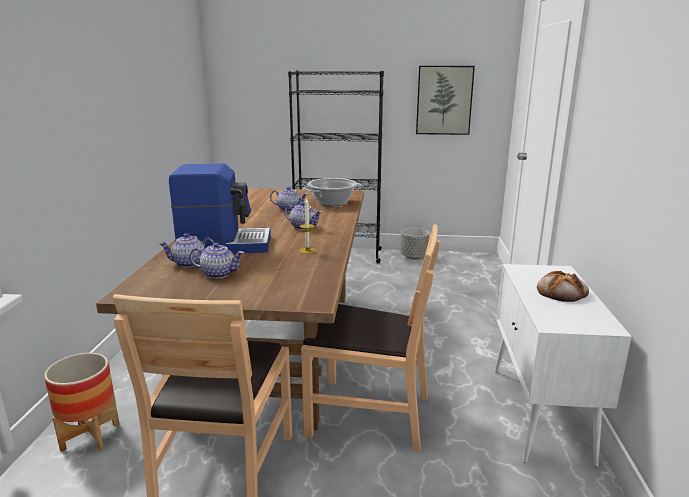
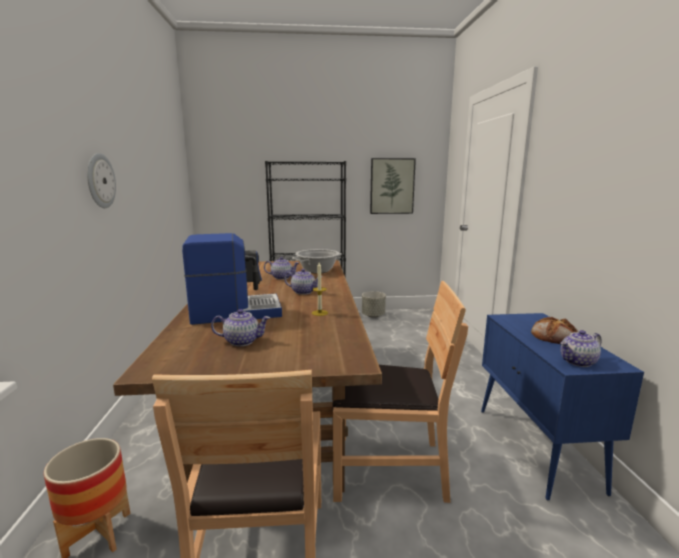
camera: 10 degrees left, 5 degrees down
teapot [159,233,214,268] -> teapot moved to [560,330,602,367]
white cabinet [495,264,632,467] -> blue cabinet [481,313,644,500]
none -> wall clock [87,153,116,208]

